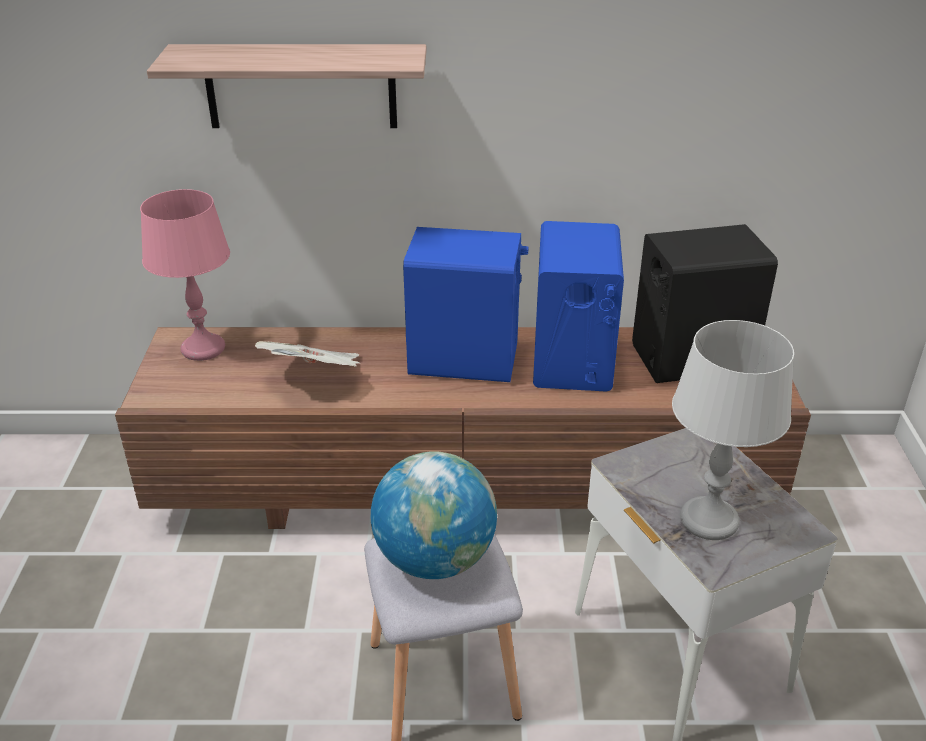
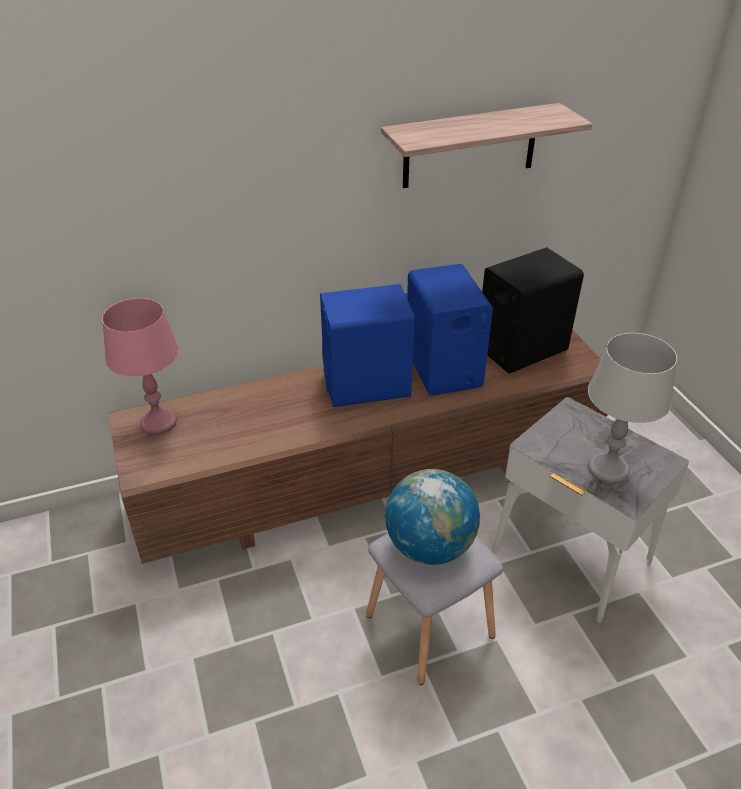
camera: 20 degrees left, 5 degrees up
shelf [147,44,427,128] -> shelf moved to [381,103,592,188]
newspaper [255,341,360,366] -> none

